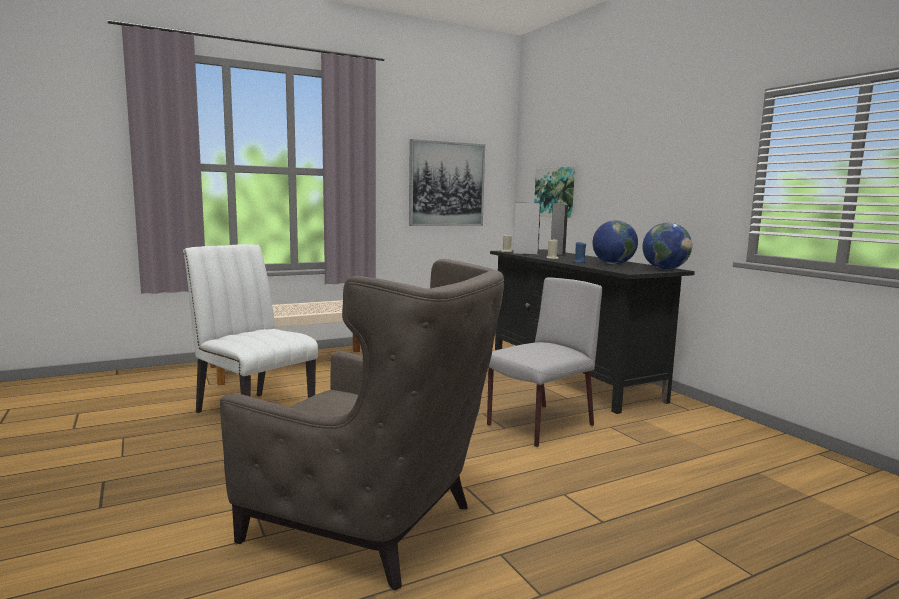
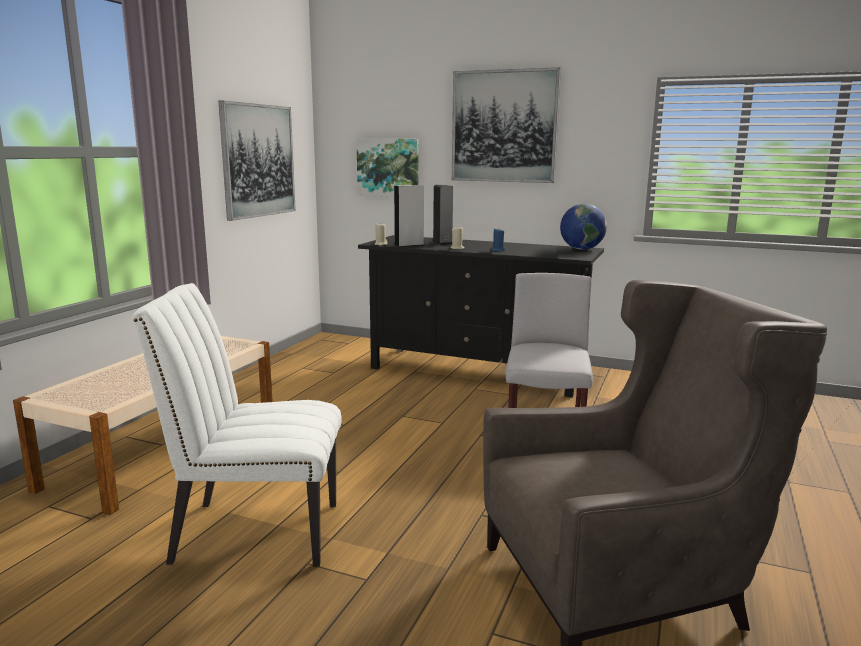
camera: 40 degrees left, 5 degrees up
globe [592,220,638,264] -> none
none -> picture [452,67,561,183]

